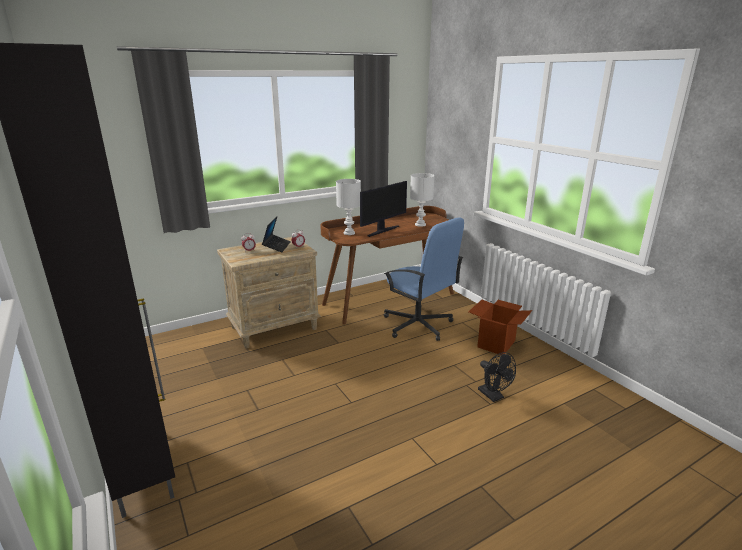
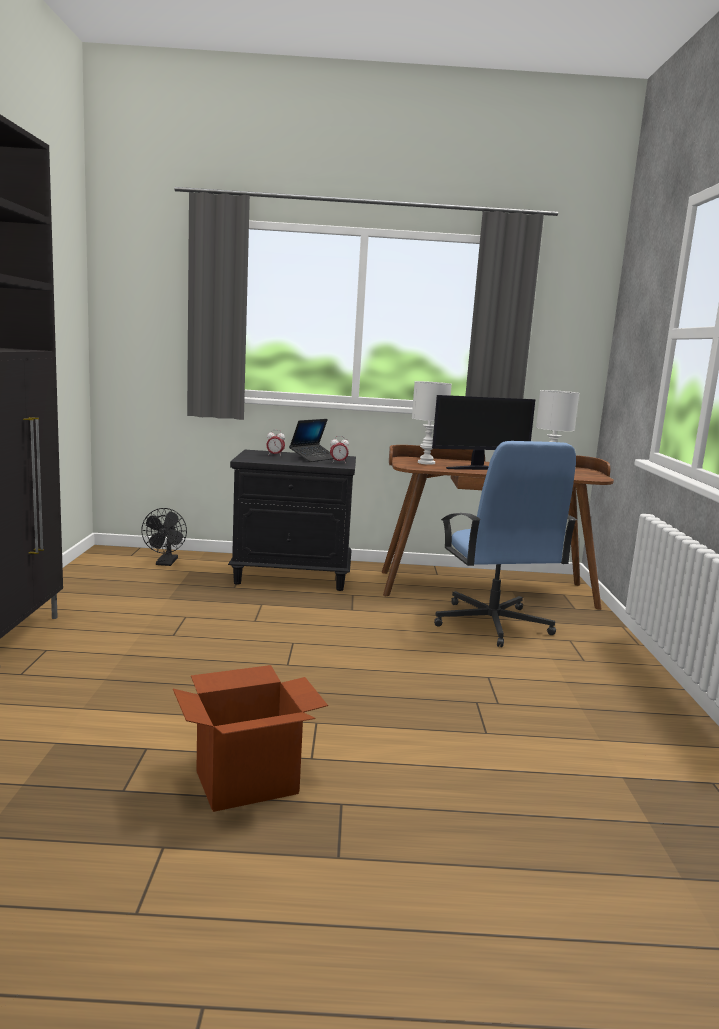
camera: 30 degrees right, 10 degrees down
beige nightstand [217,237,321,348] -> black nightstand [228,450,356,591]
cardboard box [469,300,532,355] -> cardboard box moved to [173,665,328,812]
black fan [478,352,516,402] -> black fan moved to [141,508,187,566]

